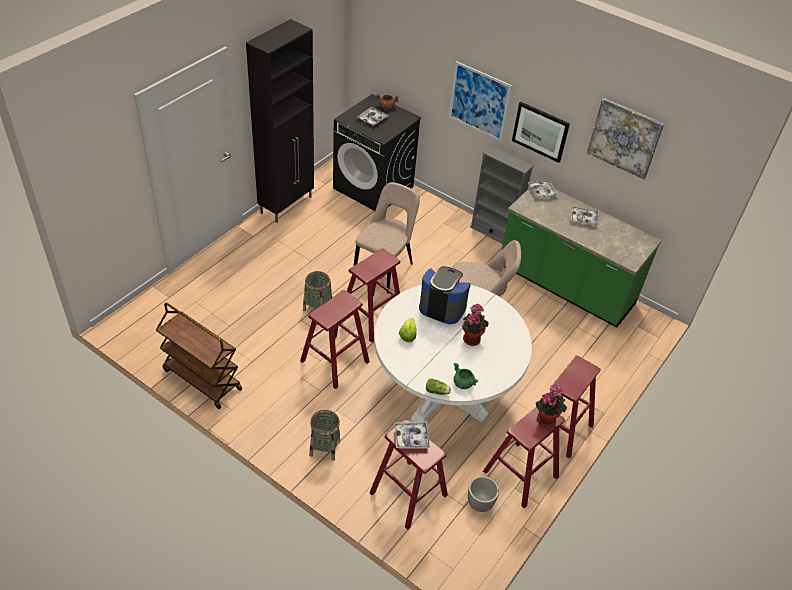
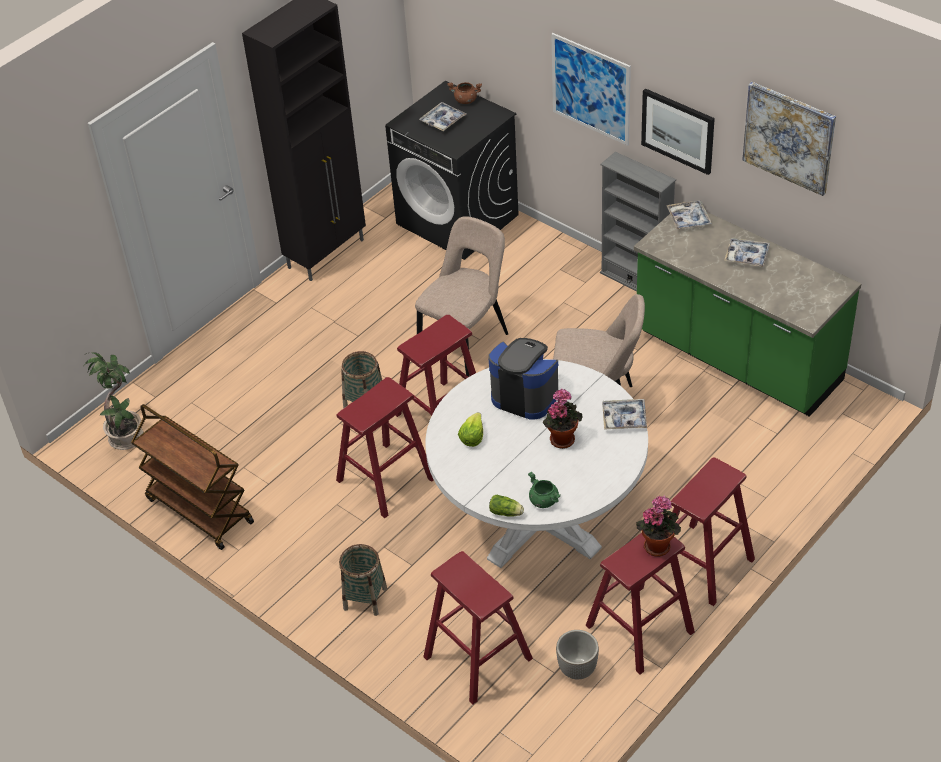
camera: 10 degrees right, 0 degrees up
tray [394,421,430,448] -> tray moved to [602,399,647,430]
none -> potted plant [84,352,144,450]

